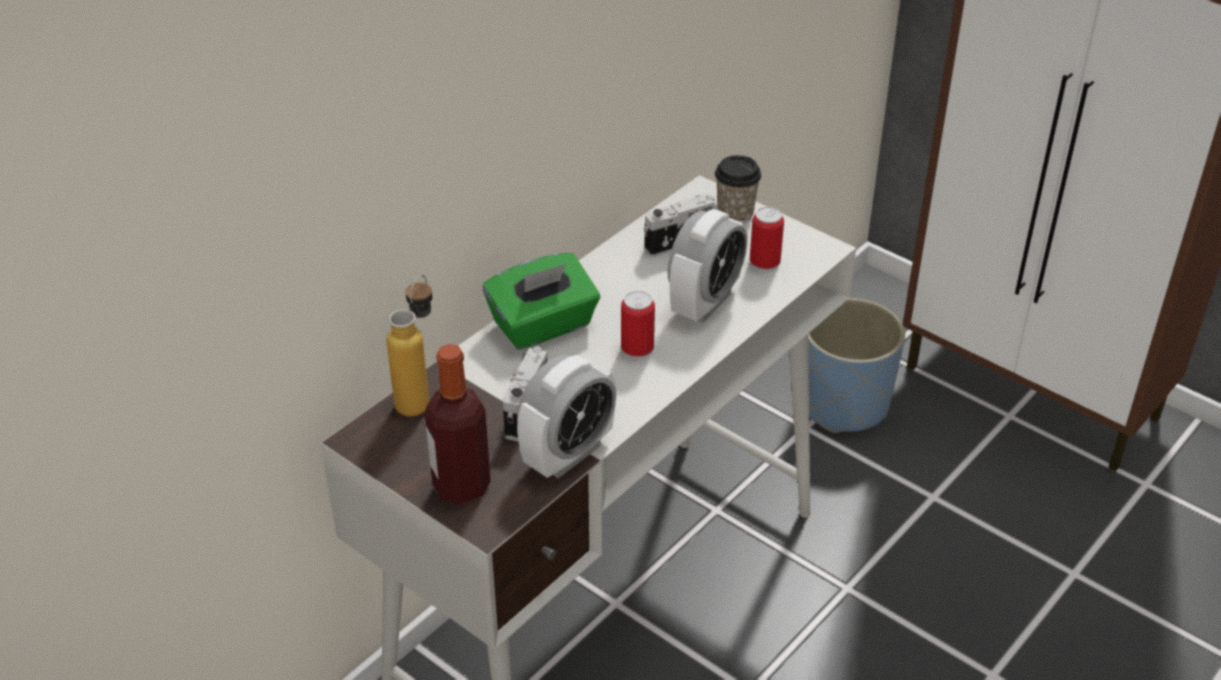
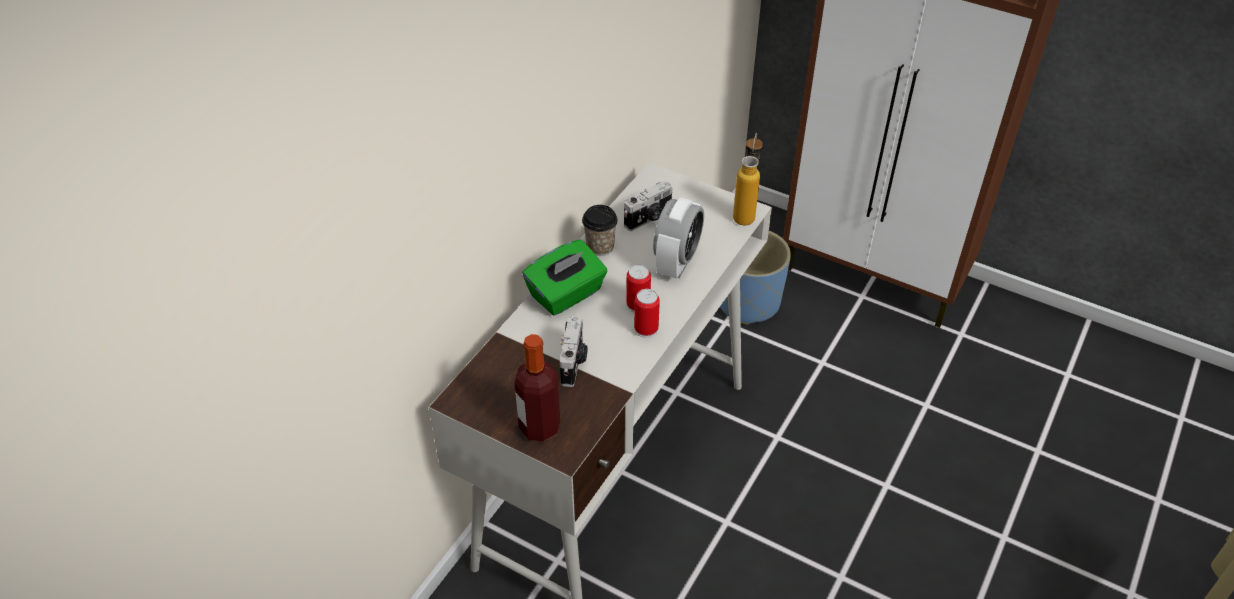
camera: 10 degrees left, 5 degrees up
bottle [387,275,432,416] -> bottle moved to [733,133,763,225]
alarm clock [517,355,616,478] -> none
cup [715,155,761,223] -> cup moved to [582,205,618,256]
can [750,207,784,273] -> can moved to [634,289,660,338]

